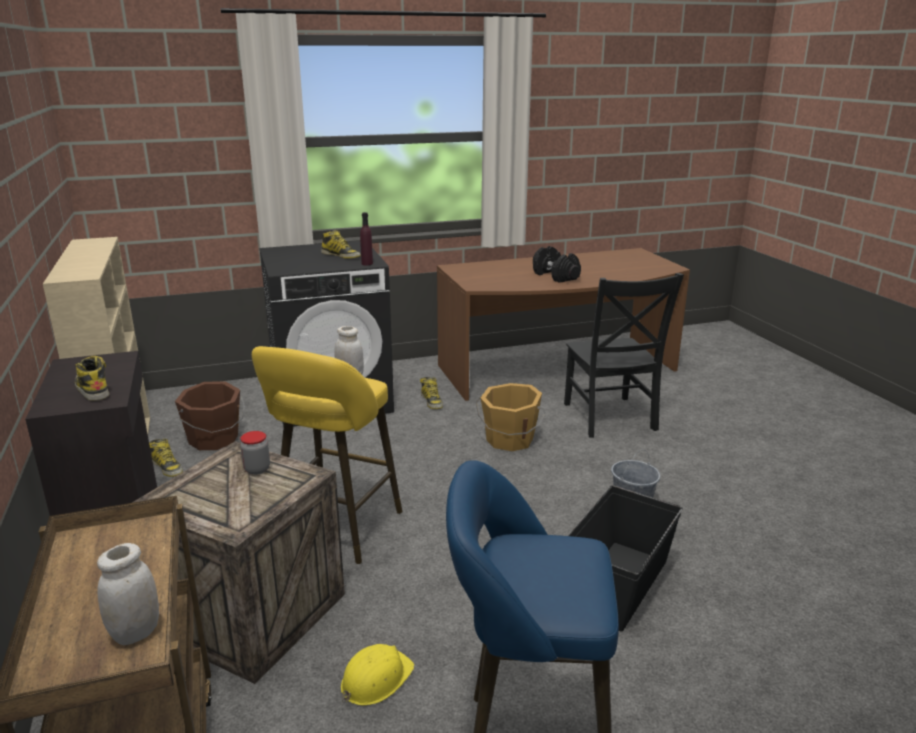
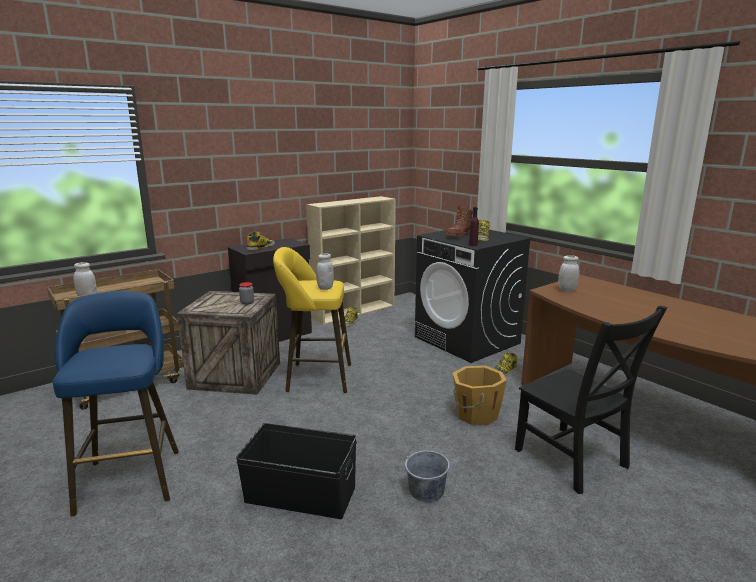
camera: 70 degrees right, 5 degrees down
brown bucket [175,381,245,450] -> none
yellow hard hat [341,644,415,706] -> none
black dumbbell [533,246,581,283] -> none
black chair [564,273,684,438] -> black chair turned 90 degrees counterclockwise [515,306,668,494]
none -> brown boot [445,206,473,237]
none -> white jar [558,255,579,292]

